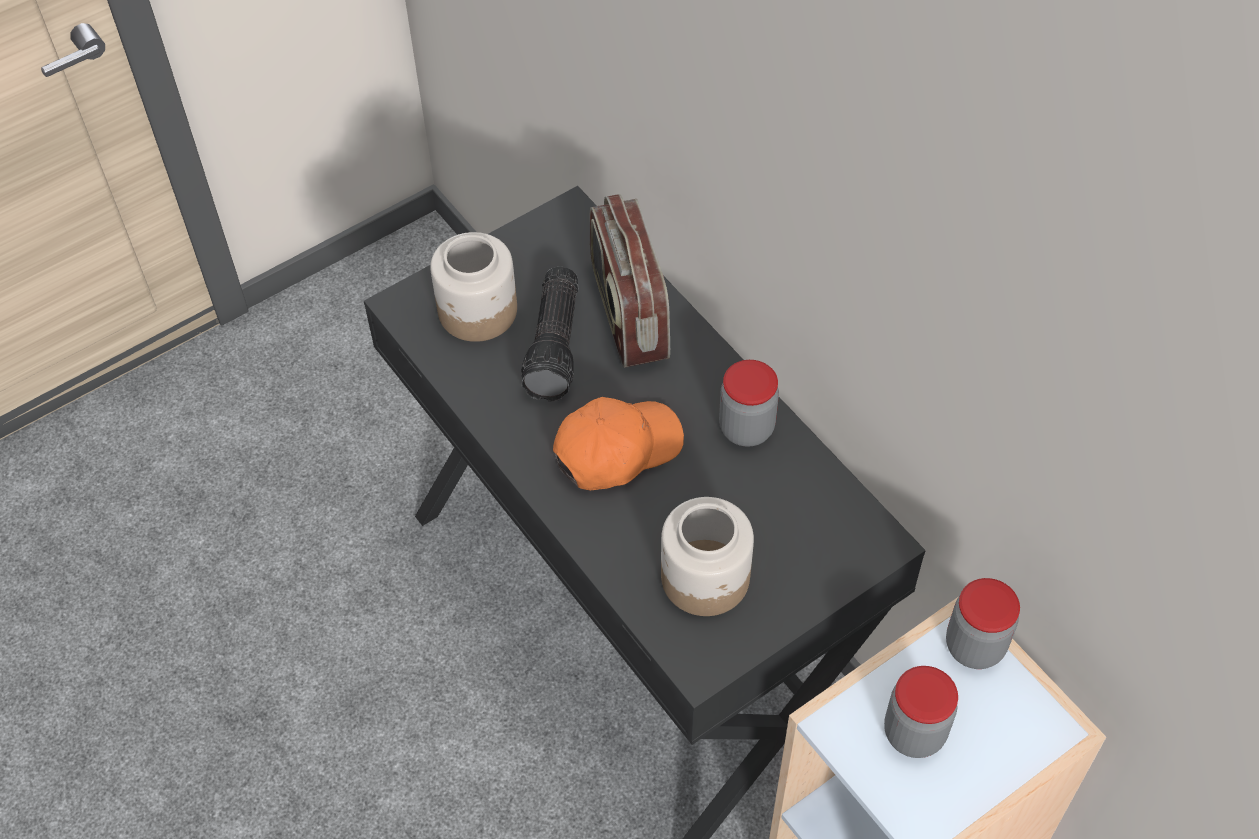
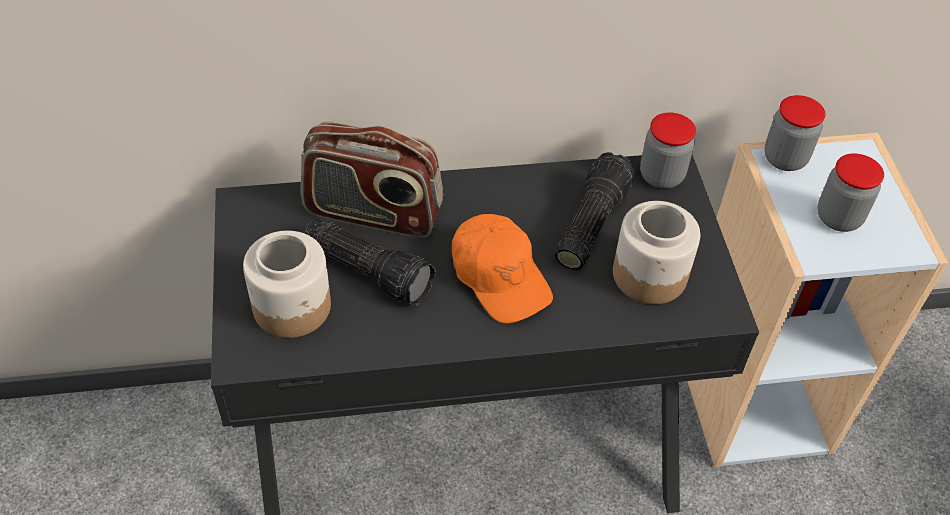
camera: 65 degrees left, 5 degrees down
orange cap [553,397,684,490] -> orange cap turned 150 degrees clockwise [452,214,553,324]
jar [719,360,779,447] -> jar moved to [640,113,696,189]
none -> flashlight [555,152,635,270]

